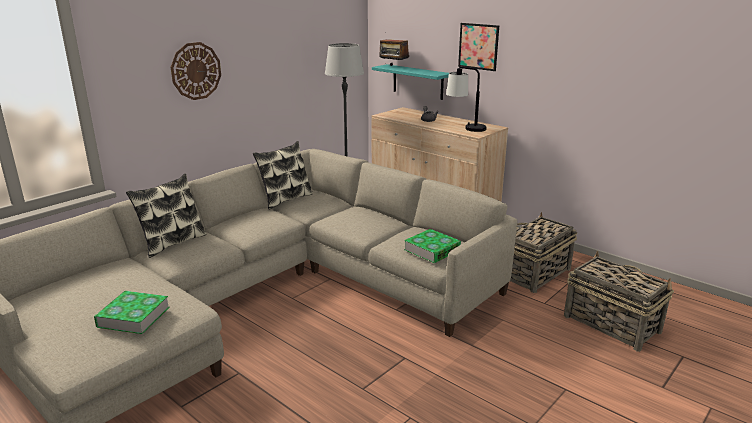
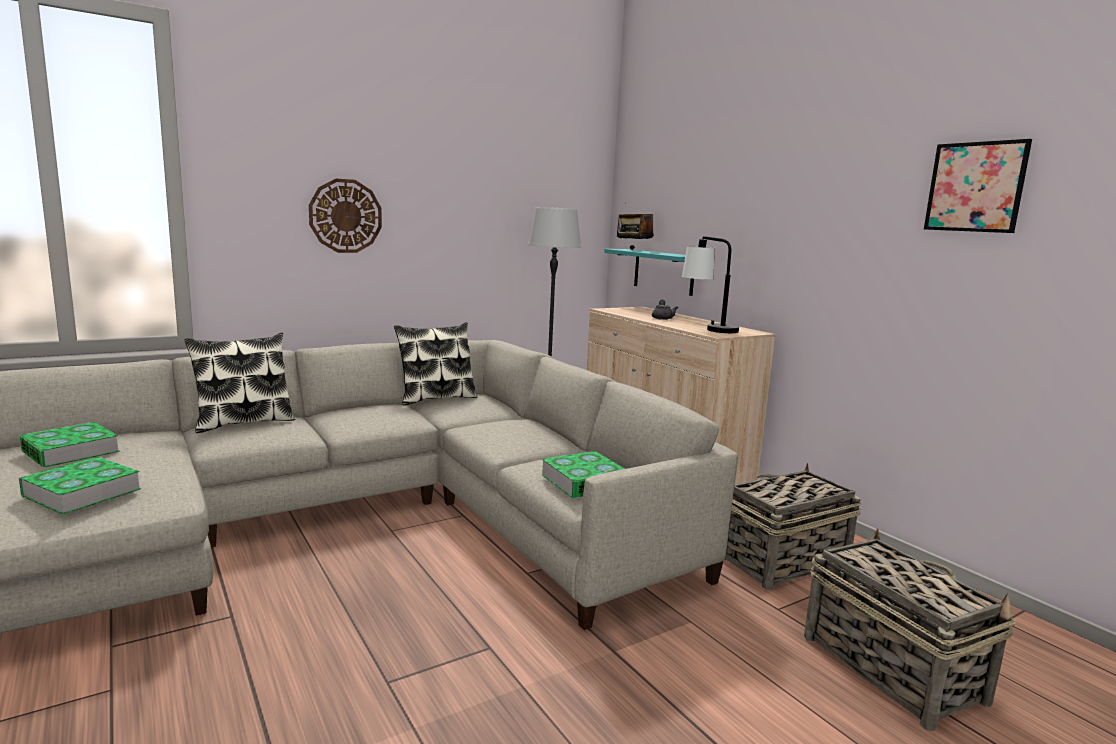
camera: 15 degrees right, 10 degrees down
picture [458,23,499,71] -> picture moved to [924,139,1032,233]
none -> book [20,422,120,468]

